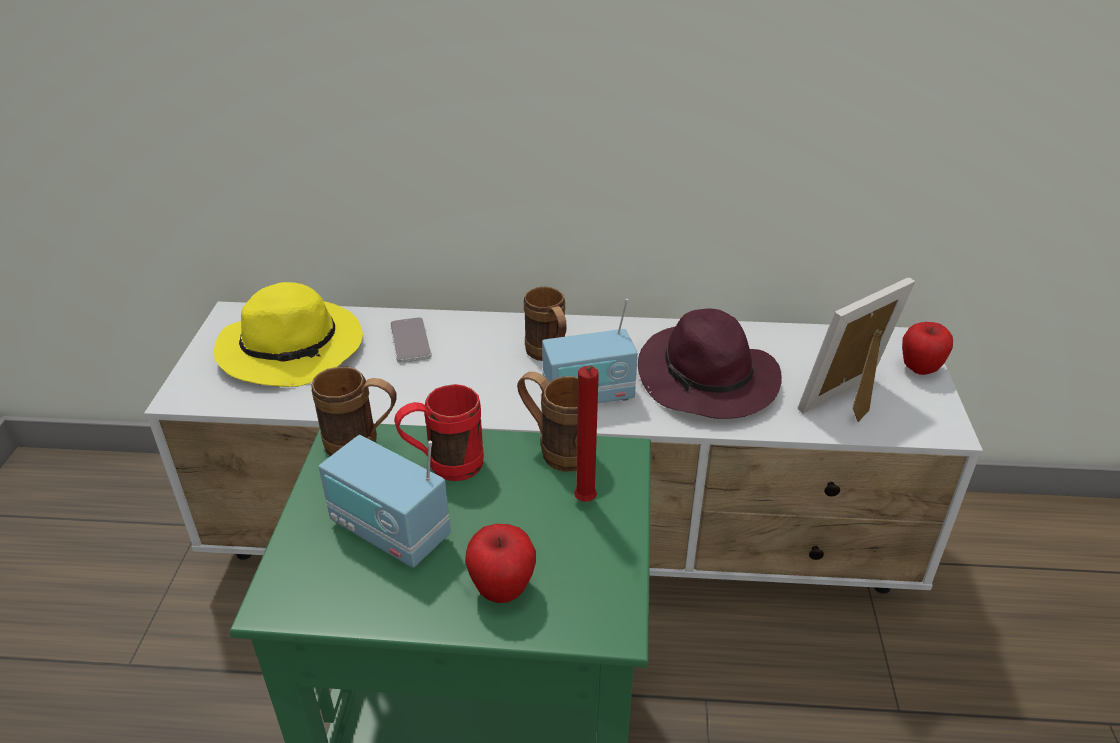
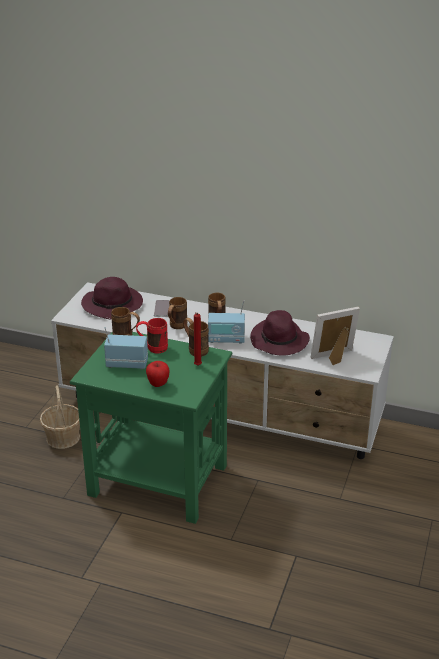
camera: 15 degrees right, 5 degrees down
yellow hat [213,282,363,387] -> purple hat [81,277,143,320]
radio [319,435,451,568] -> radio turned 135 degrees clockwise [104,327,148,369]
apple [902,322,953,375] -> none
none -> basket [40,385,80,449]
none -> brown mug [168,297,188,329]

